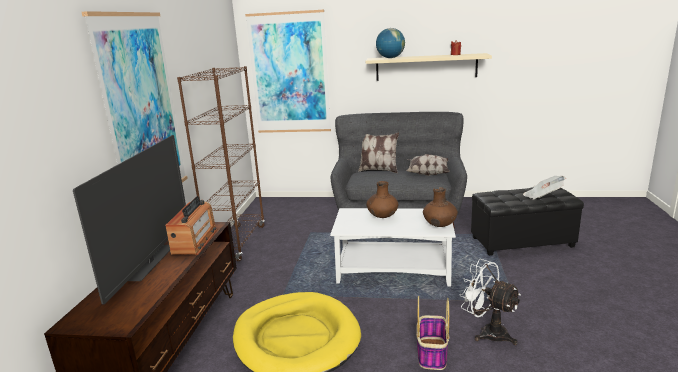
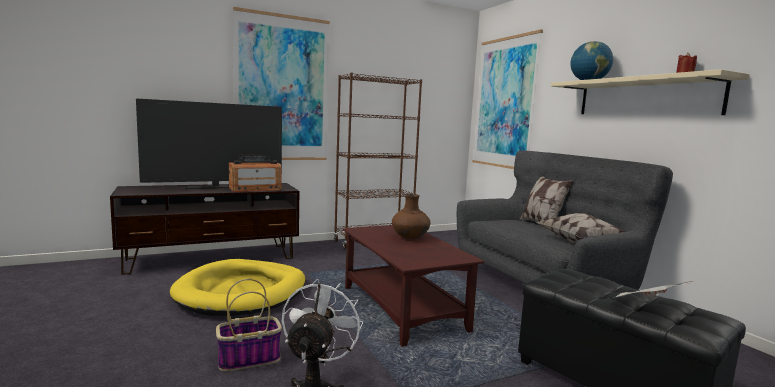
camera: 55 degrees right, 10 degrees down
white coffee table [330,208,456,287] -> brown coffee table [343,225,484,347]
brown vase [423,187,458,227] -> none

